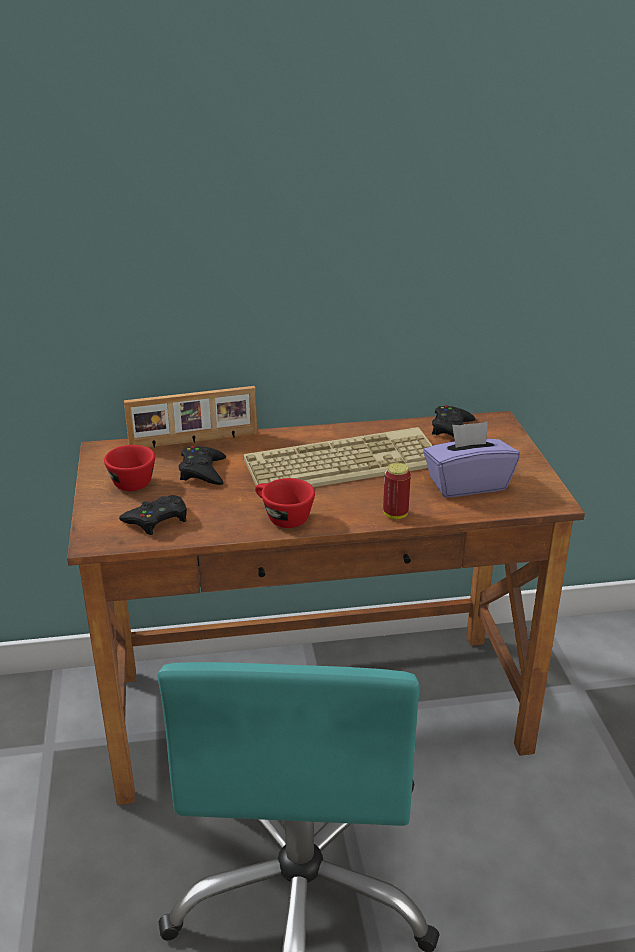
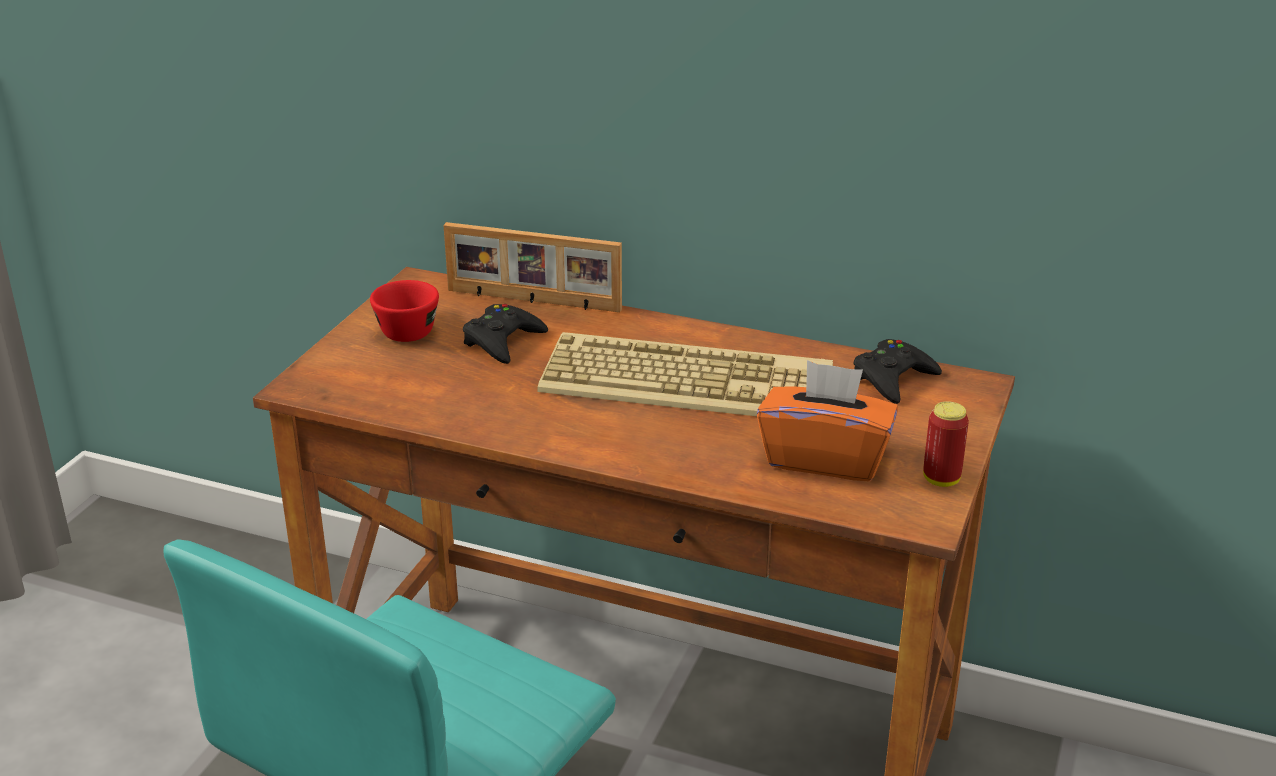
camera: 30 degrees right, 0 degrees up
black game controller [119,495,187,535] -> none
red cup [255,478,315,528] -> none
can [383,463,411,519] -> can moved to [923,401,969,487]
purple tissue box [423,421,520,497] -> orange tissue box [757,360,898,481]

